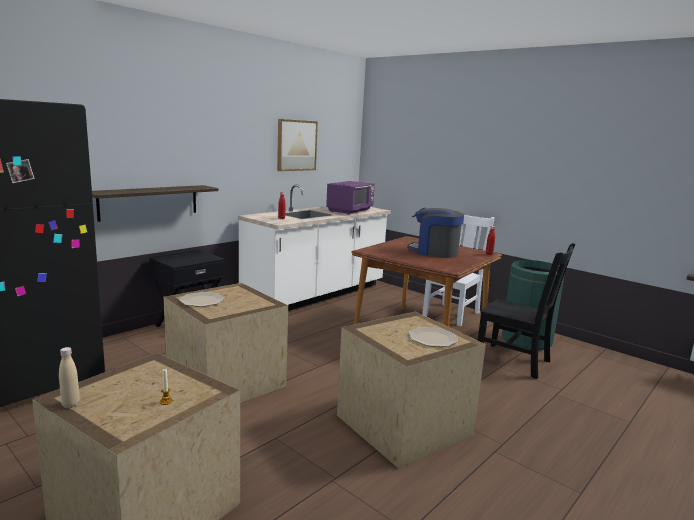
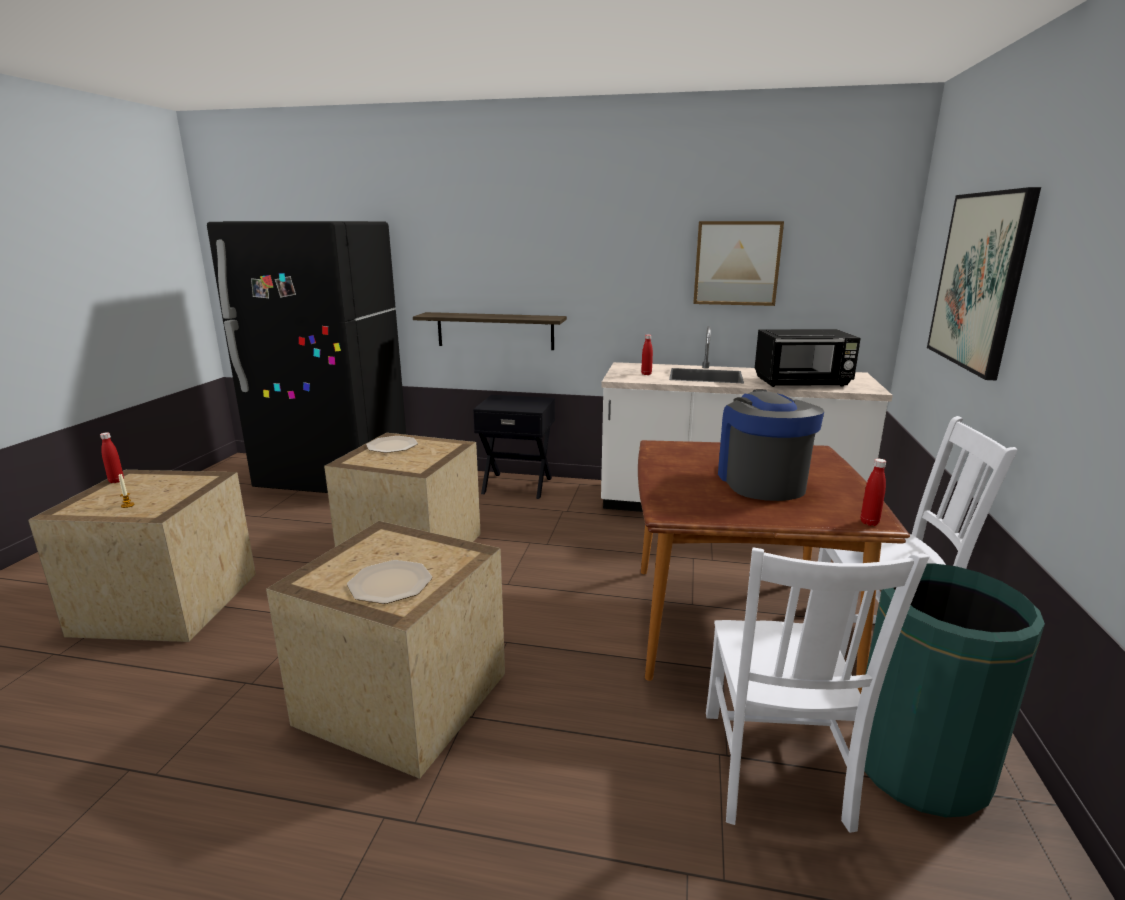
camera: 60 degrees right, 5 degrees up
beige bottle [59,347,80,408] -> red bottle [100,432,124,483]
purple microwave [326,181,375,215] -> black microwave [754,329,861,387]
black chair [478,243,575,379] -> white chair [706,547,929,833]
none -> picture [927,187,1041,381]

